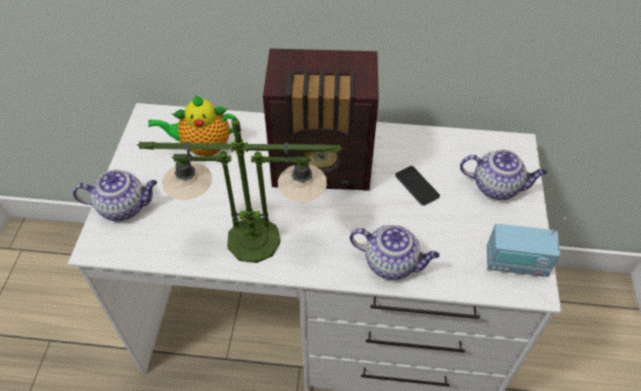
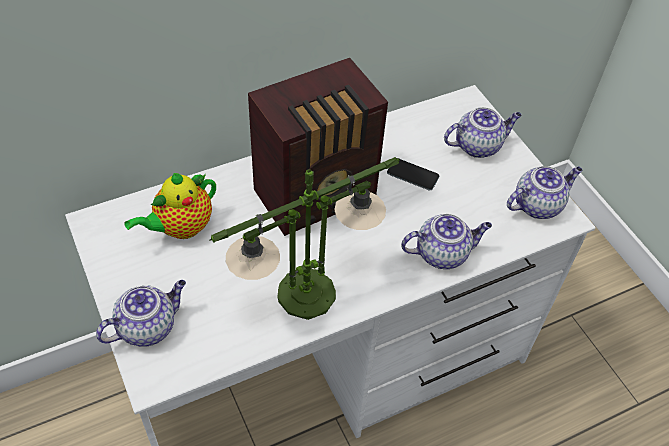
camera: 35 degrees left, 0 degrees up
radio [487,217,566,277] -> teapot [507,166,582,219]

